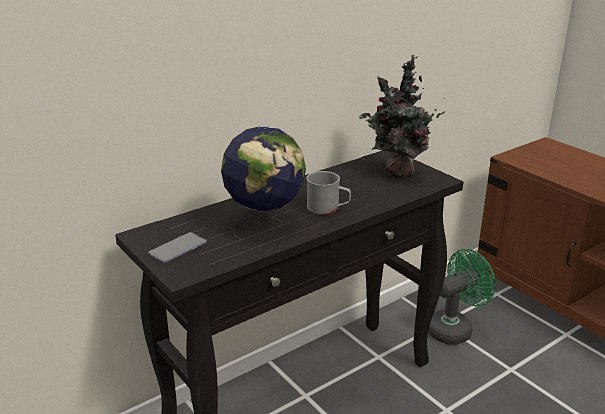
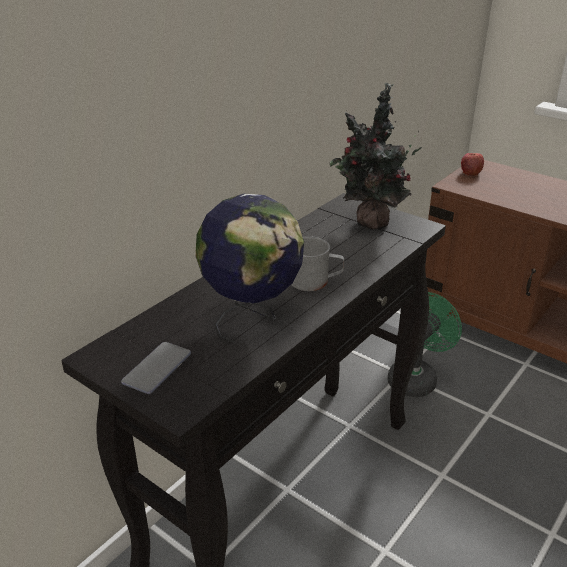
camera: 15 degrees left, 5 degrees up
none -> apple [461,153,484,176]

